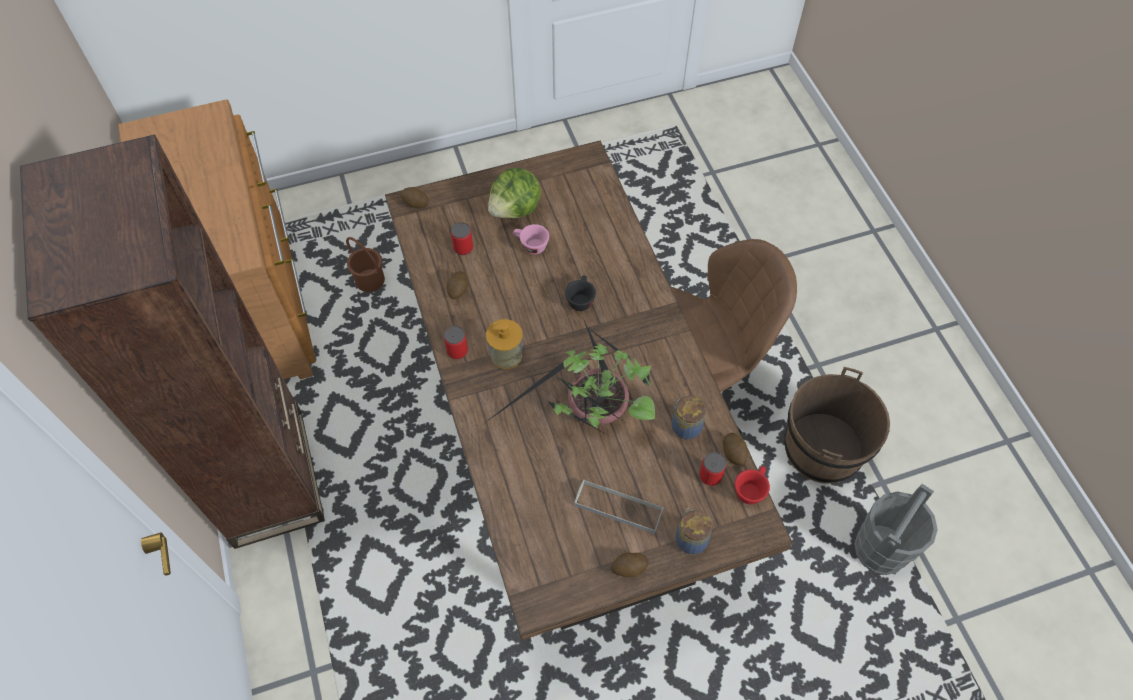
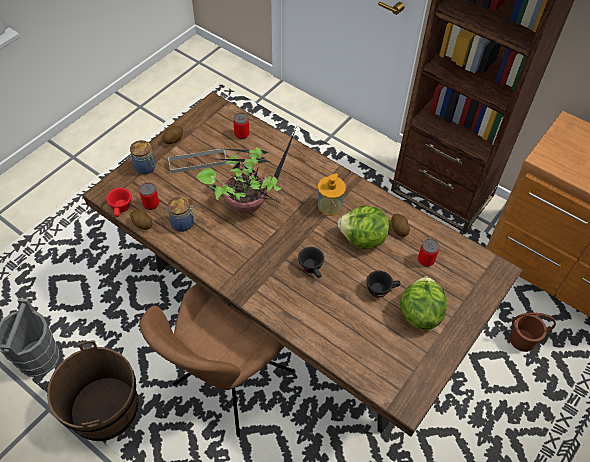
camera: 145 degrees right, 5 degrees down
potato [400,187,429,208] -> none
can [444,326,468,359] -> can moved to [233,113,249,139]
pink cup [513,224,549,254] -> black cup [366,271,400,298]
none -> lettuce [338,206,389,249]

